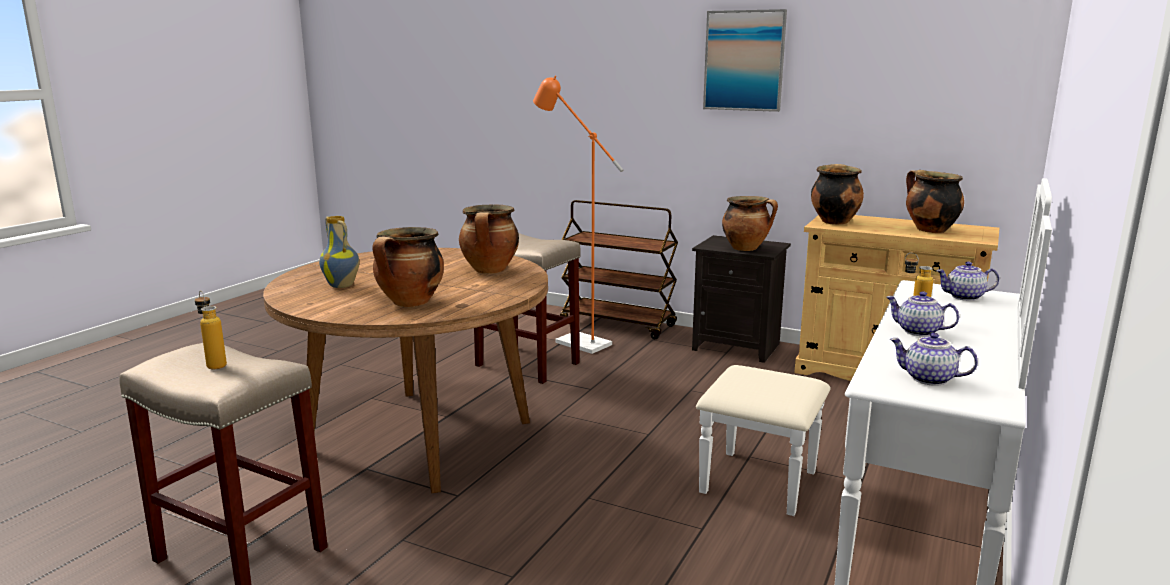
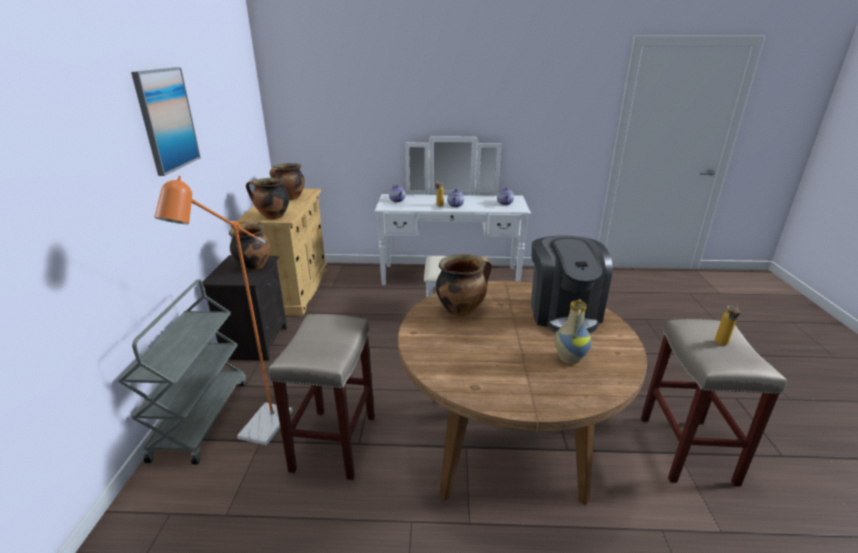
camera: 115 degrees left, 10 degrees up
cooking pot [372,227,444,307] -> coffee machine [531,235,613,334]
brown cart [560,200,678,339] -> grey cart [118,279,246,465]

